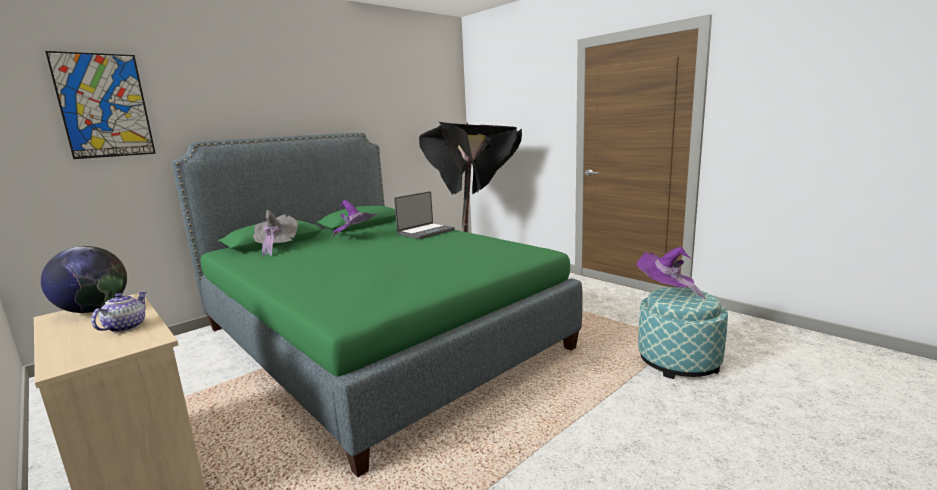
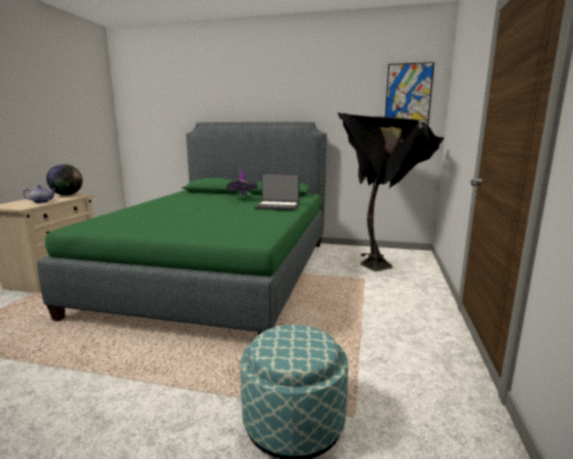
camera: 55 degrees right, 0 degrees up
picture [45,51,156,159] -> picture moved to [385,62,434,129]
grey hat [253,210,298,257] -> none
purple hat [636,247,705,302] -> none

